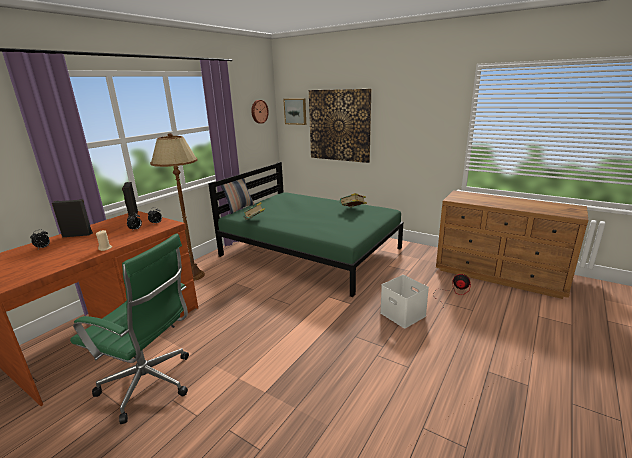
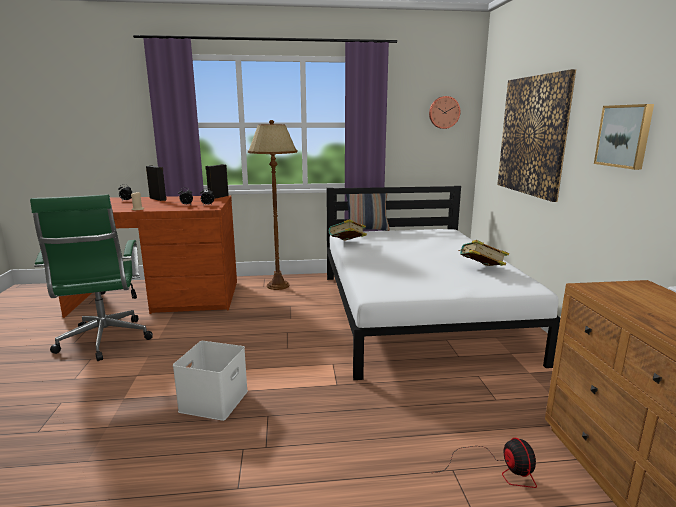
camera: 50 degrees right, 5 degrees down
green bed [208,162,403,297] -> white bed [326,186,560,380]
picture [283,98,306,125] -> picture moved to [594,104,654,170]
white storage box [380,275,429,328] -> white storage box moved to [173,341,248,421]

